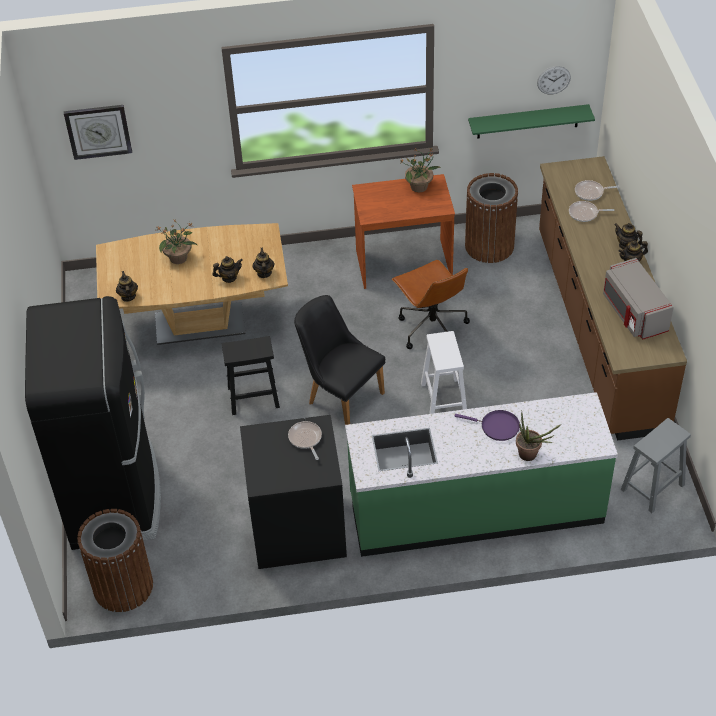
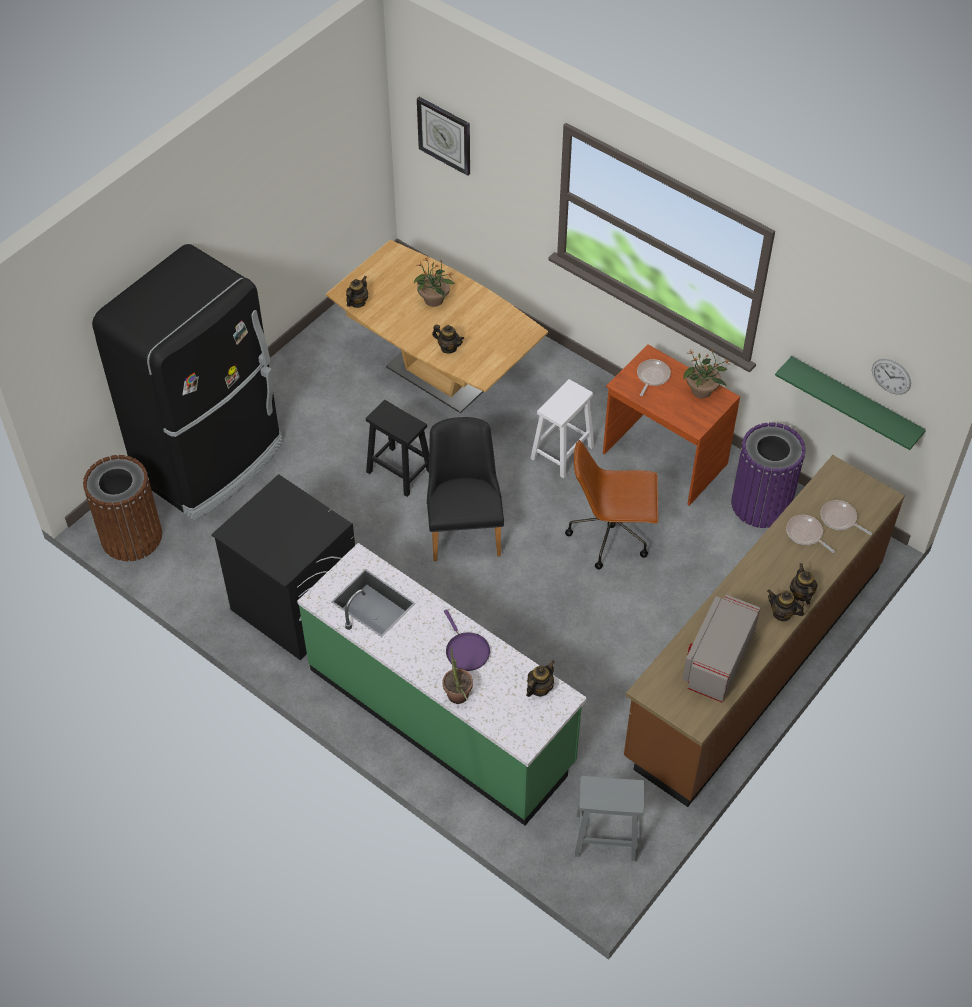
camera: 45 degrees right, 5 degrees up
teapot [253,248,275,278] -> teapot moved to [526,660,555,697]
frying pan [288,421,322,460] -> frying pan moved to [637,359,671,396]
brown office chair [392,260,470,349] -> brown office chair turned 75 degrees clockwise [565,440,658,569]
white stool [421,331,467,414] -> white stool moved to [530,379,594,478]
brown trash can [465,173,518,263] -> purple trash can [731,422,806,528]

